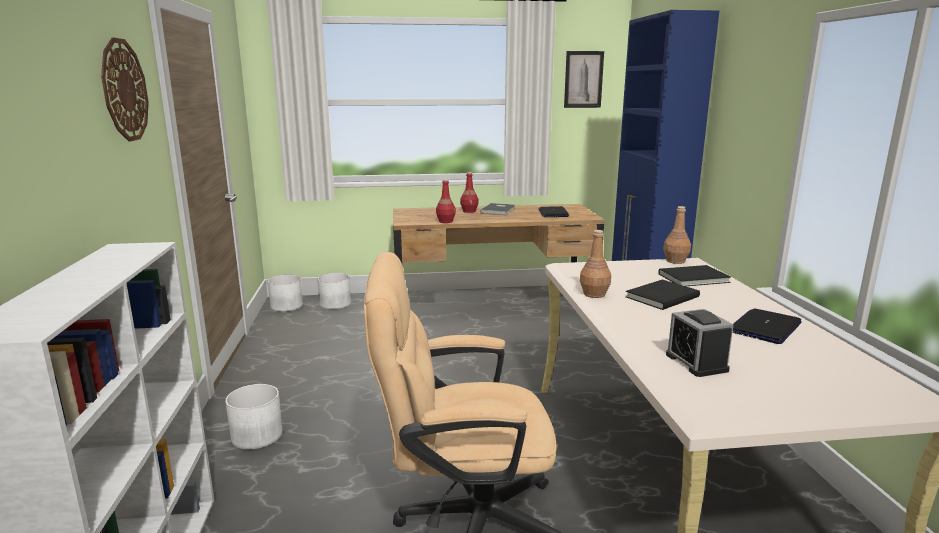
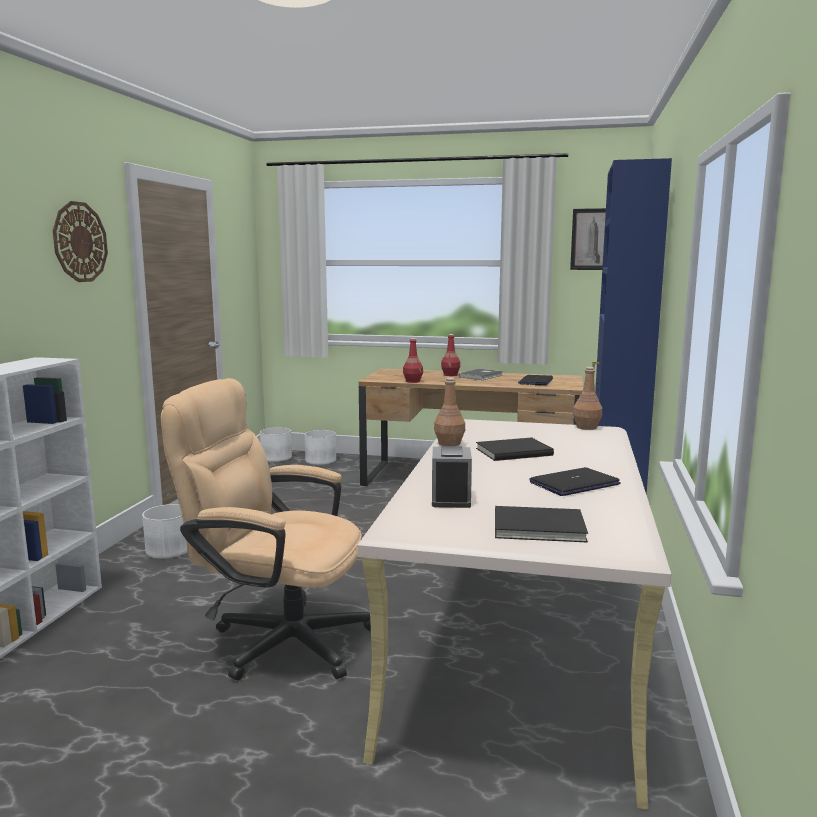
camera: 20 degrees right, 5 degrees down
black book [658,265,731,286] -> black book moved to [495,506,588,543]

